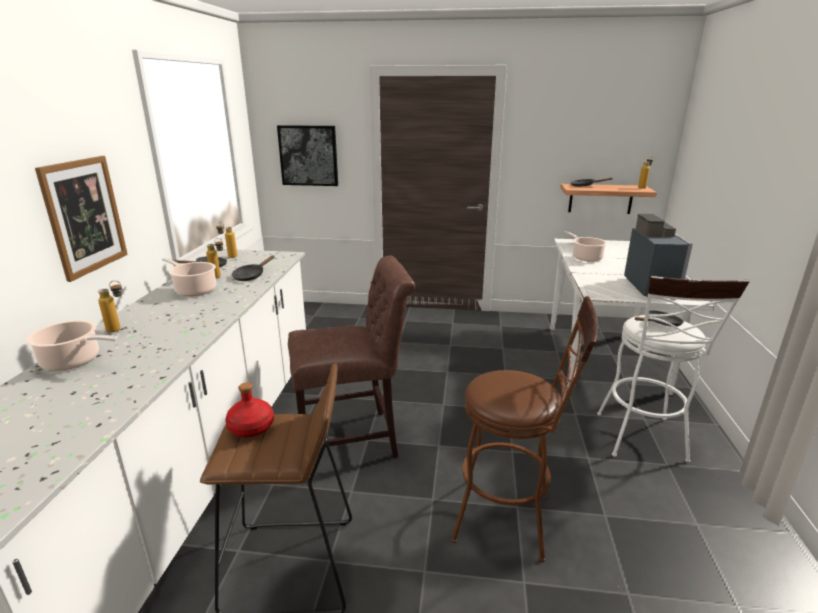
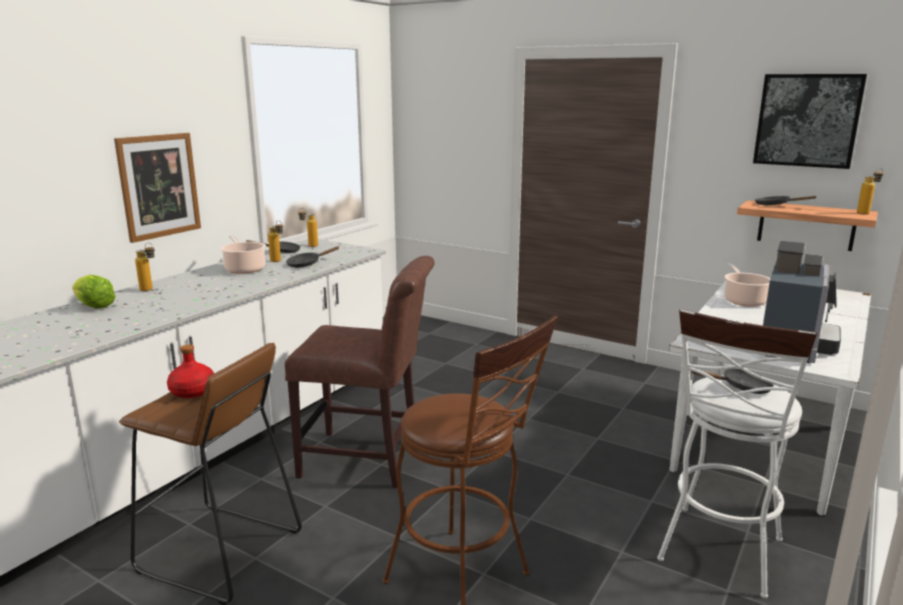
camera: 25 degrees right, 5 degrees down
cooking pot [26,320,119,371] -> lettuce [72,275,116,309]
picture [277,125,338,186] -> picture moved to [753,74,867,169]

